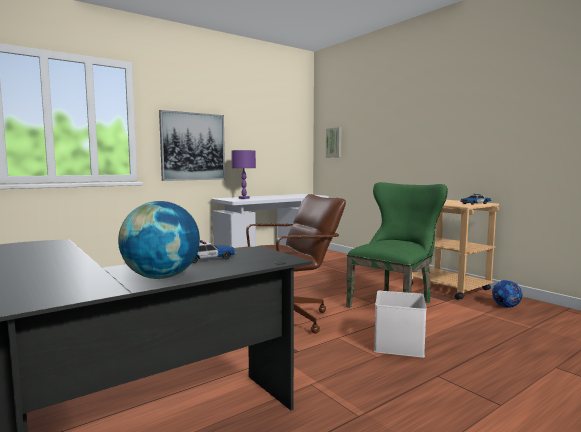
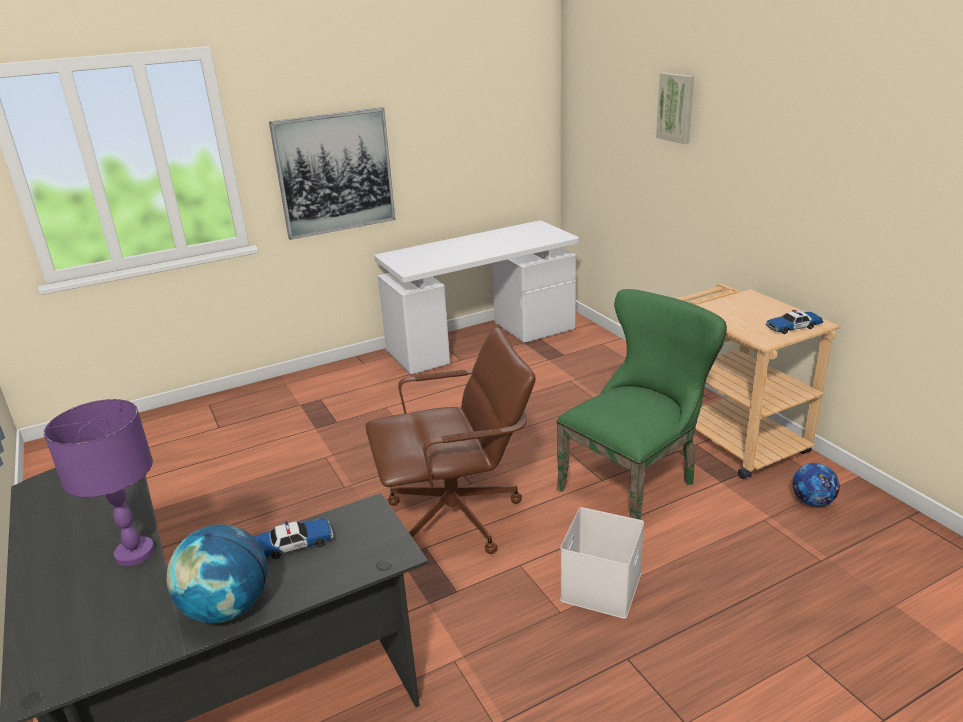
camera: 10 degrees right, 20 degrees up
purple table lamp [231,150,256,199] -> purple table lamp moved to [44,399,155,566]
picture [326,127,342,158] -> picture moved to [656,73,694,144]

